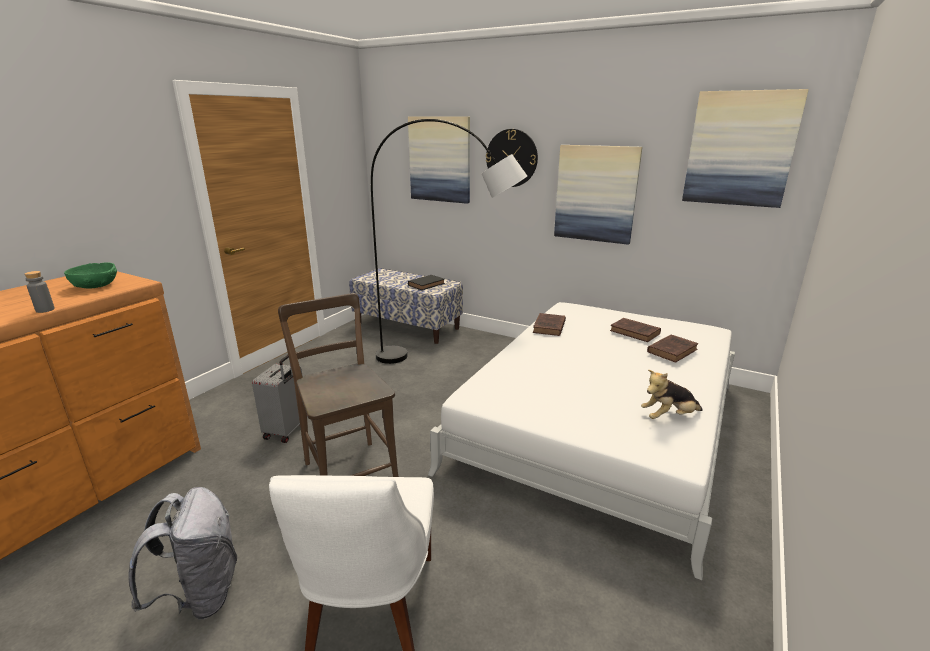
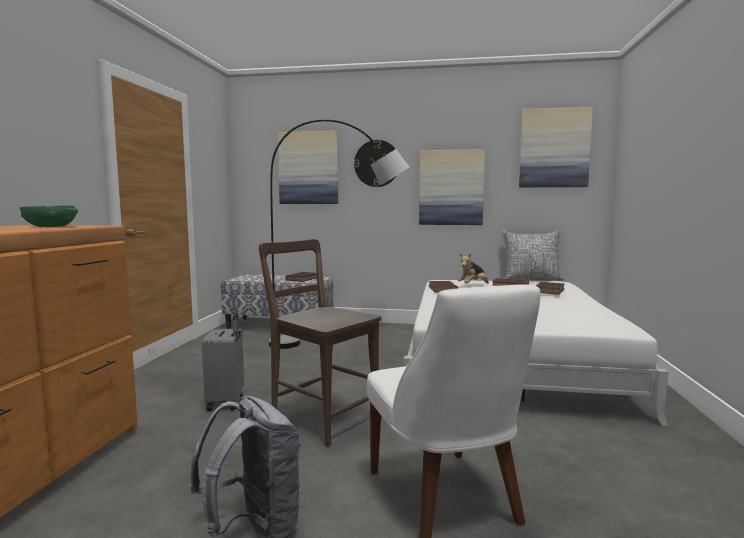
camera: 20 degrees left, 15 degrees down
grey bottle [25,271,55,313] -> none
plush toy [641,370,703,419] -> plush toy moved to [458,253,489,283]
none -> pillow [502,231,564,281]

